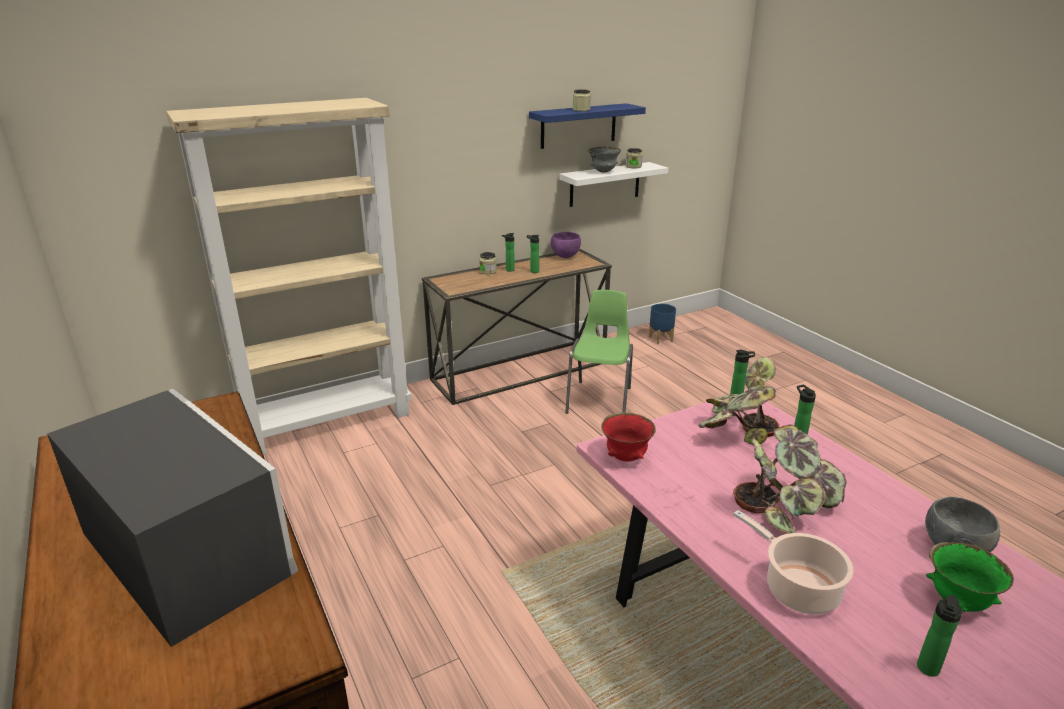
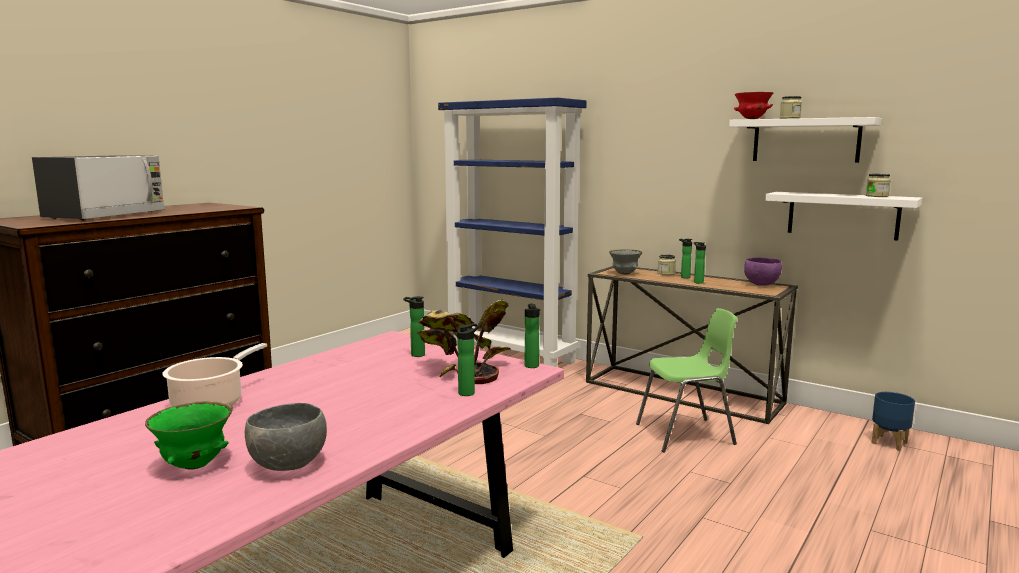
camera: 65 degrees right, 15 degrees down
beige bookcase [166,98,412,455] -> blue bookcase [438,97,587,367]
blue shelf [529,103,646,149] -> white shelf [729,117,882,163]
grey bowl [588,147,621,173] -> grey bowl moved to [609,250,642,275]
red bowl [601,412,656,462] -> red bowl moved to [734,92,773,119]
potted plant [733,424,847,534] -> none
bottle [917,595,963,677] -> bottle moved to [403,296,425,357]

